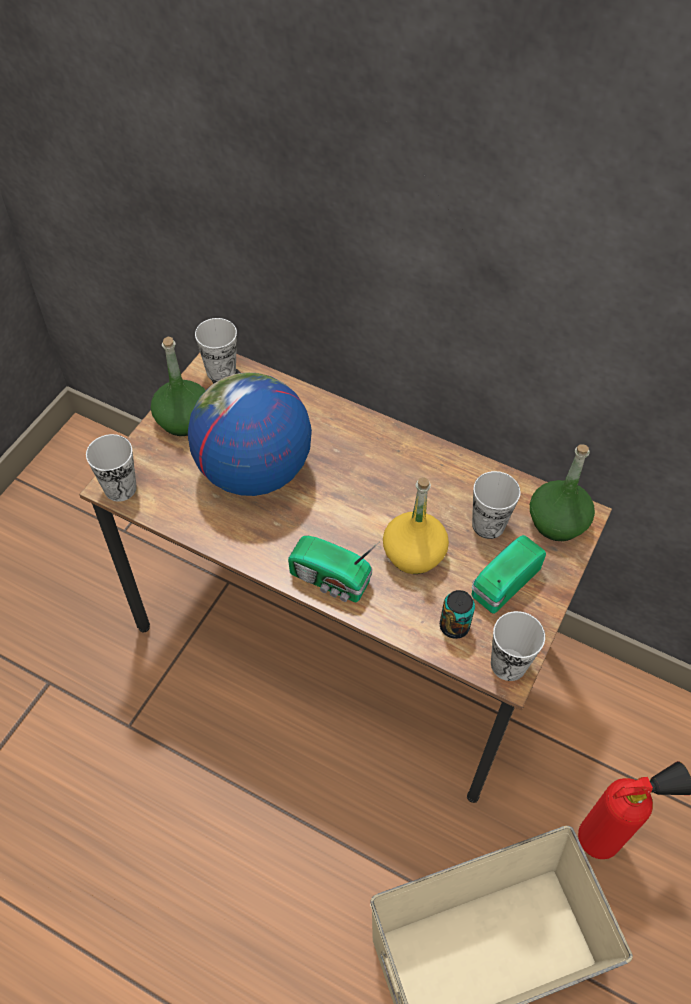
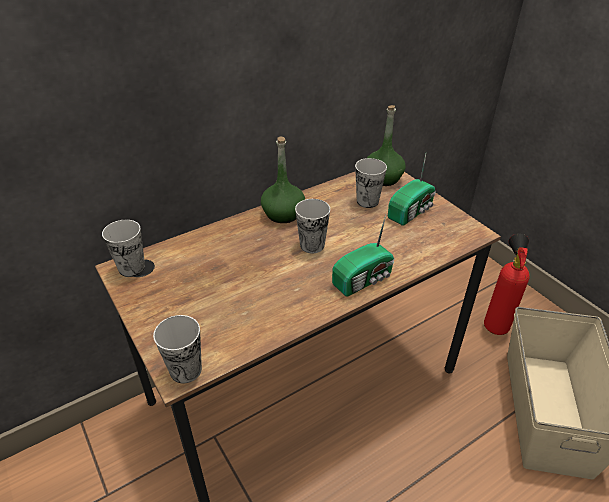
camera: 60 degrees left, 15 degrees down
green bottle [151,337,206,436] -> green bottle moved to [261,136,305,223]
globe [188,372,312,496] -> none
yellow bottle [383,477,449,574] -> none
can [440,590,475,639] -> none
radio [471,535,546,614] -> radio turned 120 degrees counterclockwise [388,154,436,225]
cup [491,611,545,681] -> cup moved to [295,199,330,253]

